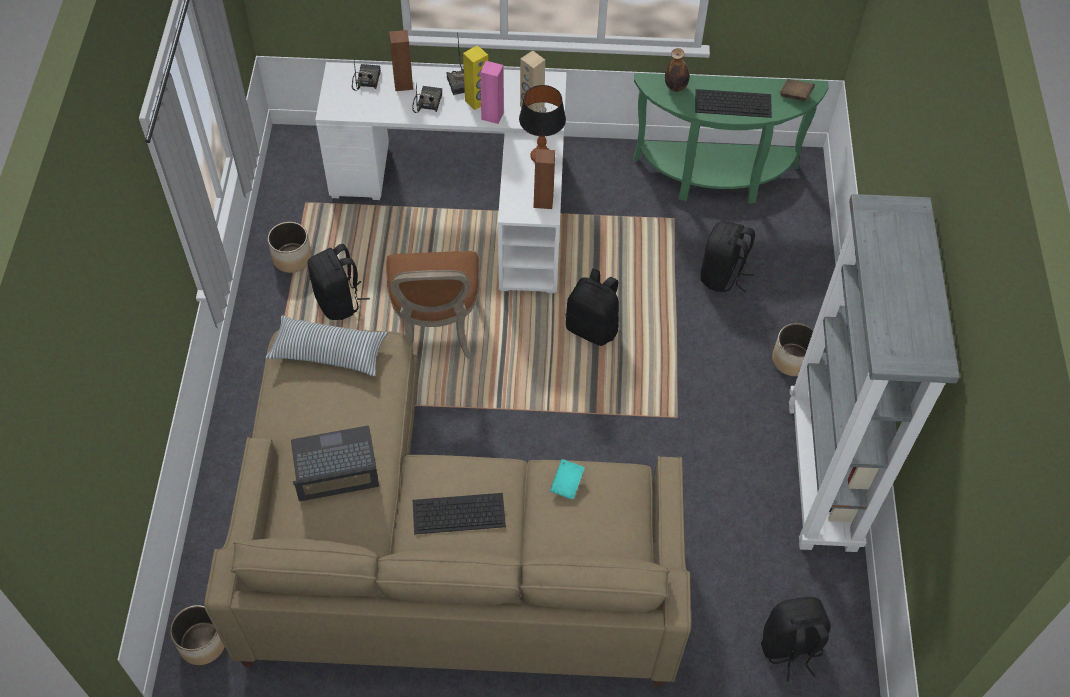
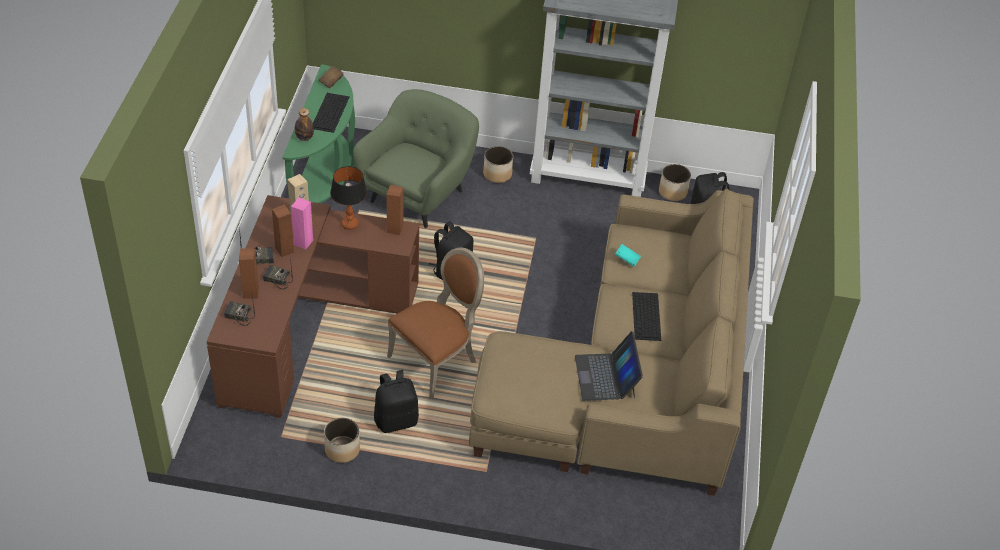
camera: 85 degrees left, 10 degrees down
planter [170,605,225,665] -> planter moved to [659,164,691,201]
pillow [266,315,388,376] -> none
white desk [315,62,567,293] -> brown desk [206,195,419,418]
brown chair [386,251,479,359] -> brown chair turned 45 degrees counterclockwise [387,247,484,399]
yellow speaker [463,45,488,110] -> brown speaker [272,204,294,257]
black backpack [700,221,755,293] -> green armchair [353,89,479,228]

